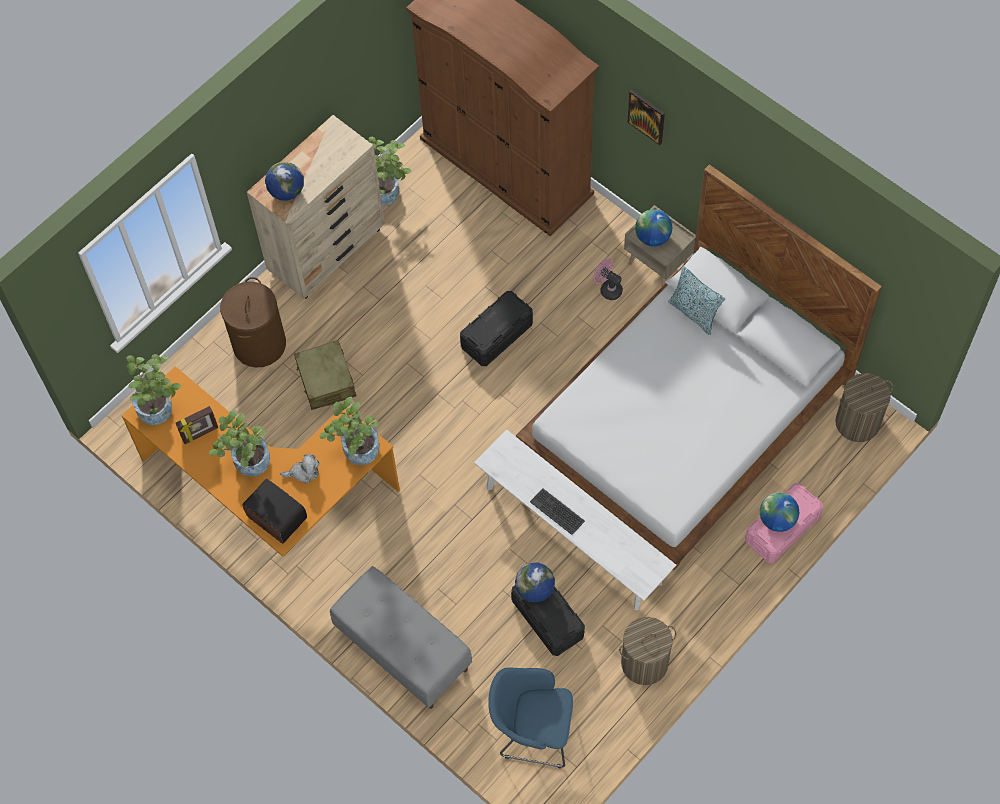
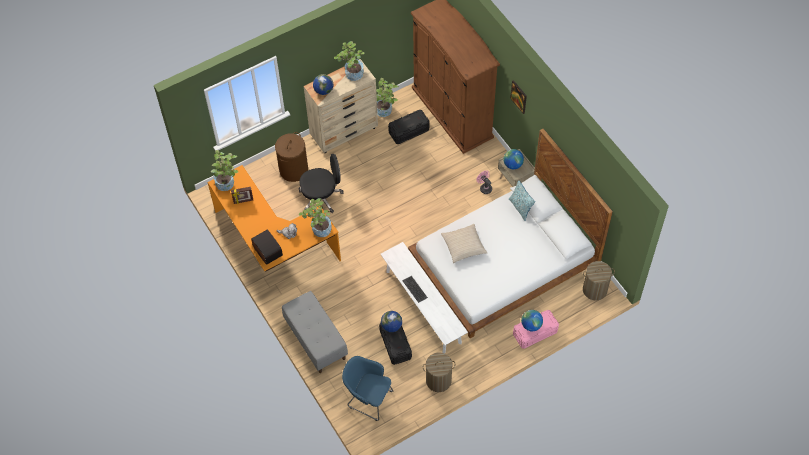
camera: 15 degrees right, 5 degrees down
potted plant [209,410,270,477] -> potted plant moved to [334,41,364,81]
beige suitcase [294,340,356,410] -> black office chair [299,154,344,213]
black storage box [460,291,533,366] -> black storage box moved to [388,110,430,145]
none -> beige pillow [441,224,487,263]

